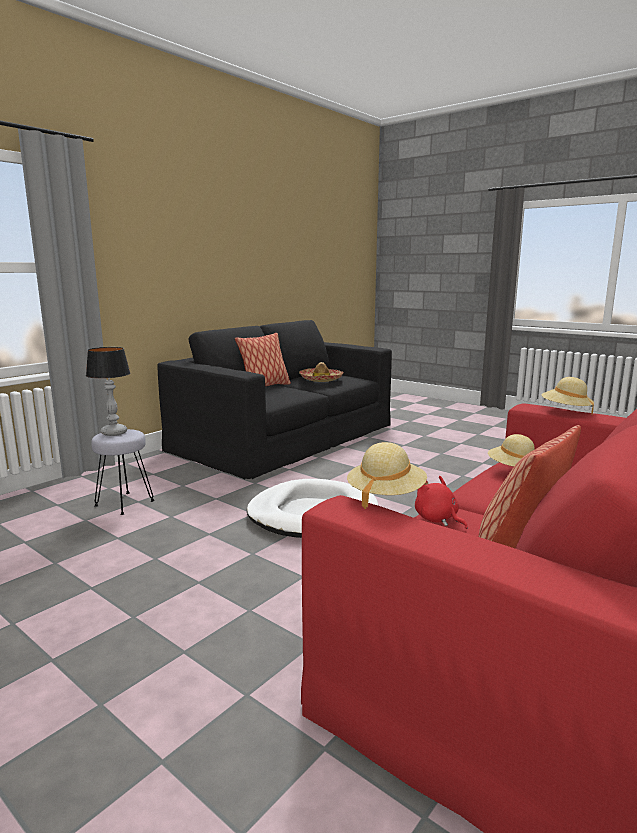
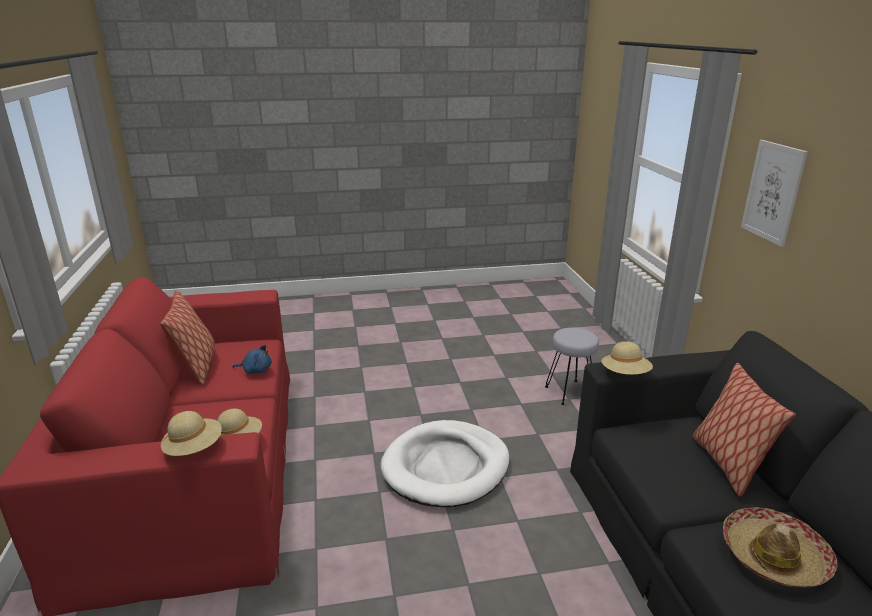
camera: 130 degrees right, 10 degrees up
table lamp [86,347,130,436] -> none
beige hat [347,442,427,509] -> beige hat moved to [602,341,653,375]
red plush toy [415,476,468,529] -> blue plush toy [232,345,272,374]
none -> picture [741,140,808,247]

